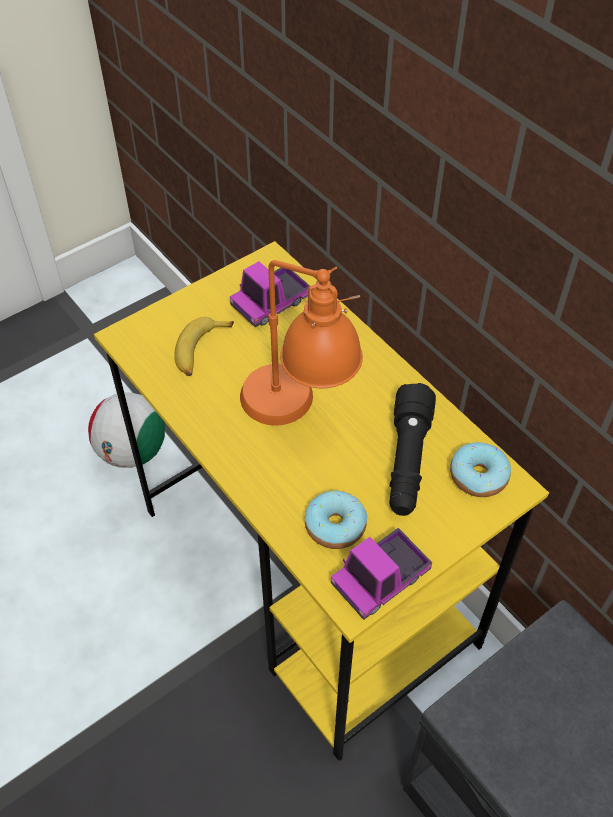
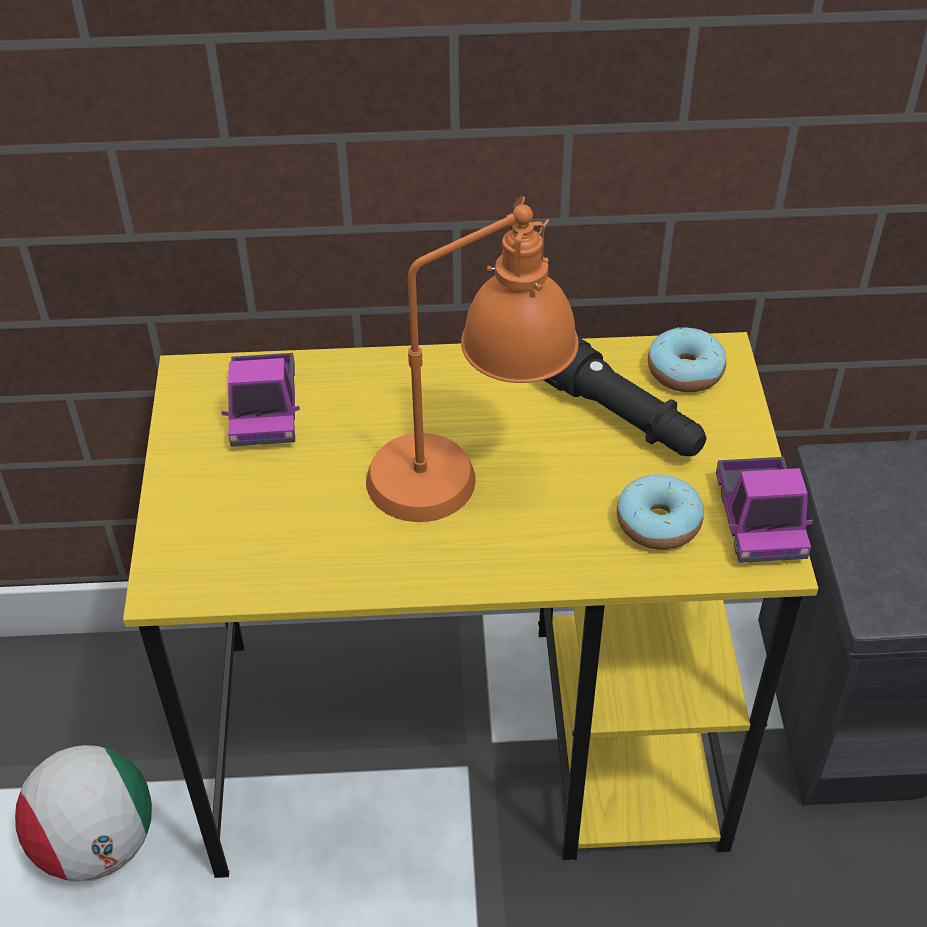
camera: 55 degrees left, 5 degrees down
banana [174,317,234,376] -> none

